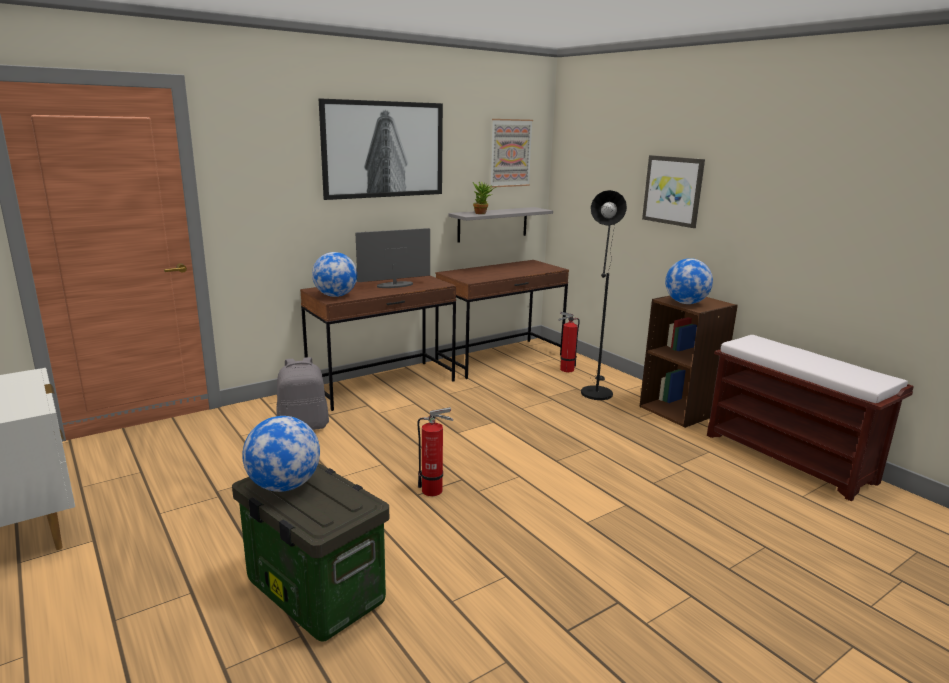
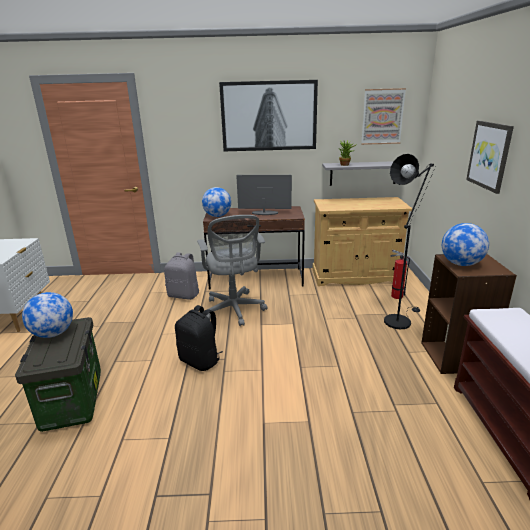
camera: 35 degrees right, 5 degrees up
fire extinguisher [417,407,453,496] -> black backpack [175,305,223,371]
brown desk [435,260,569,379] -> beige cabinet [313,197,412,286]
none -> grey office chair [197,215,268,326]

